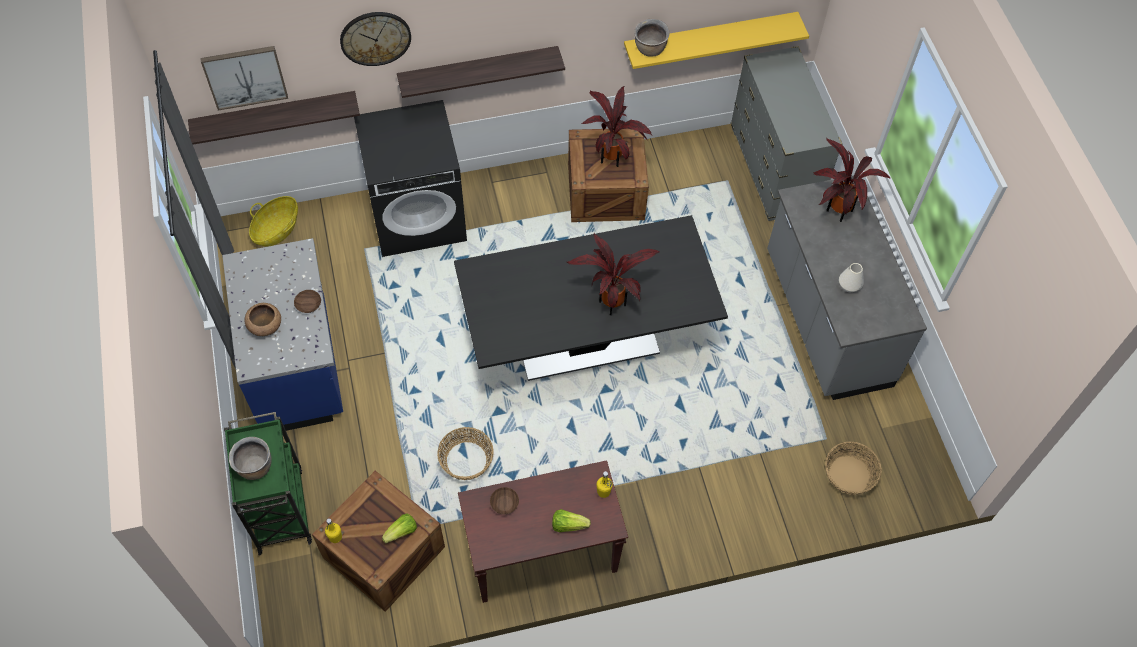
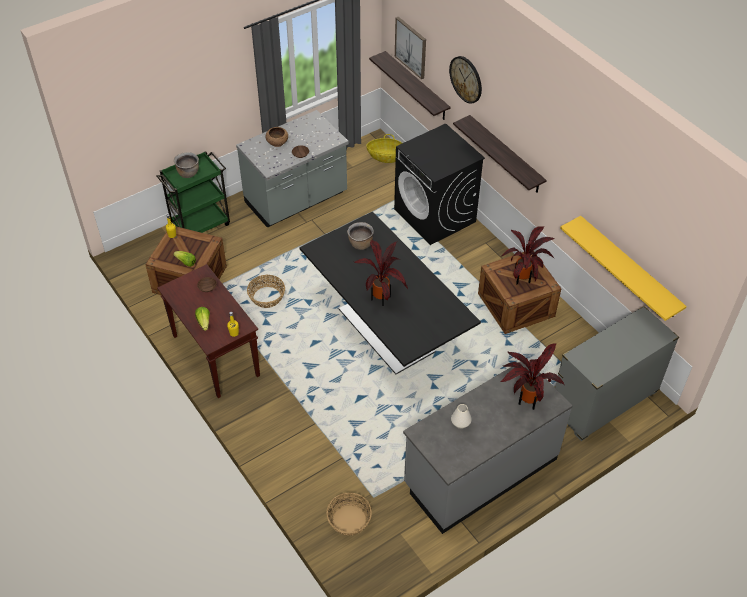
camera: 70 degrees right, 10 degrees down
blue counter [222,238,343,431] -> grey counter [236,110,349,228]
brown cooking pot [634,19,670,57] -> brown cooking pot moved to [347,222,374,250]

